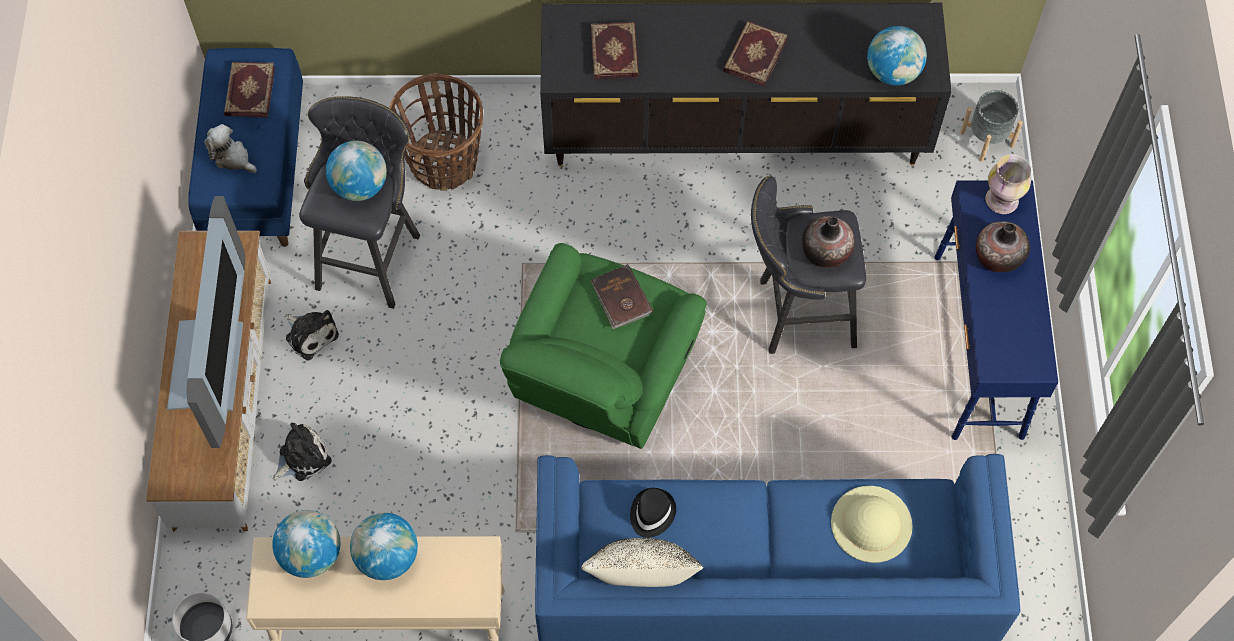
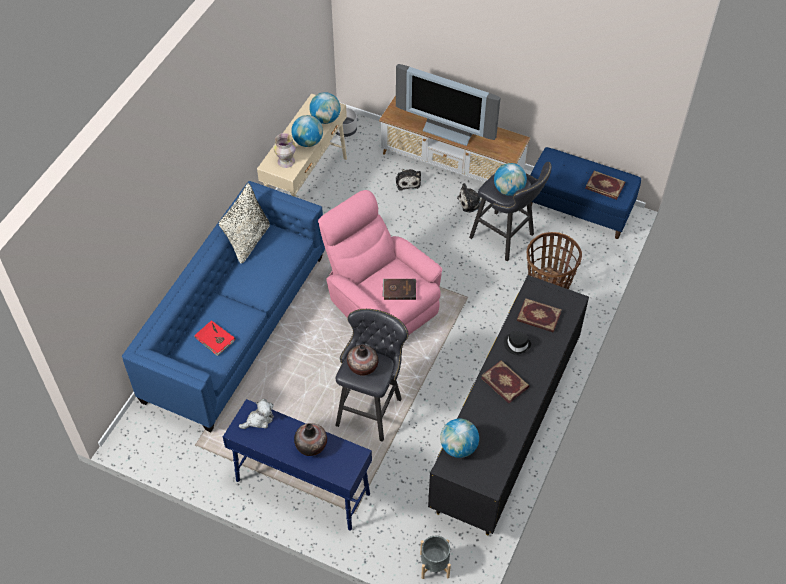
camera: 115 degrees right, 10 degrees down
plush toy [204,124,257,173] -> plush toy moved to [239,399,274,429]
green armchair [500,243,707,449] -> pink armchair [318,190,442,335]
black hat [630,488,676,538] -> black hat moved to [504,331,531,355]
beige hat [831,486,913,563] -> red book [194,320,235,356]
vase [985,154,1031,214] -> vase moved to [274,133,296,168]

